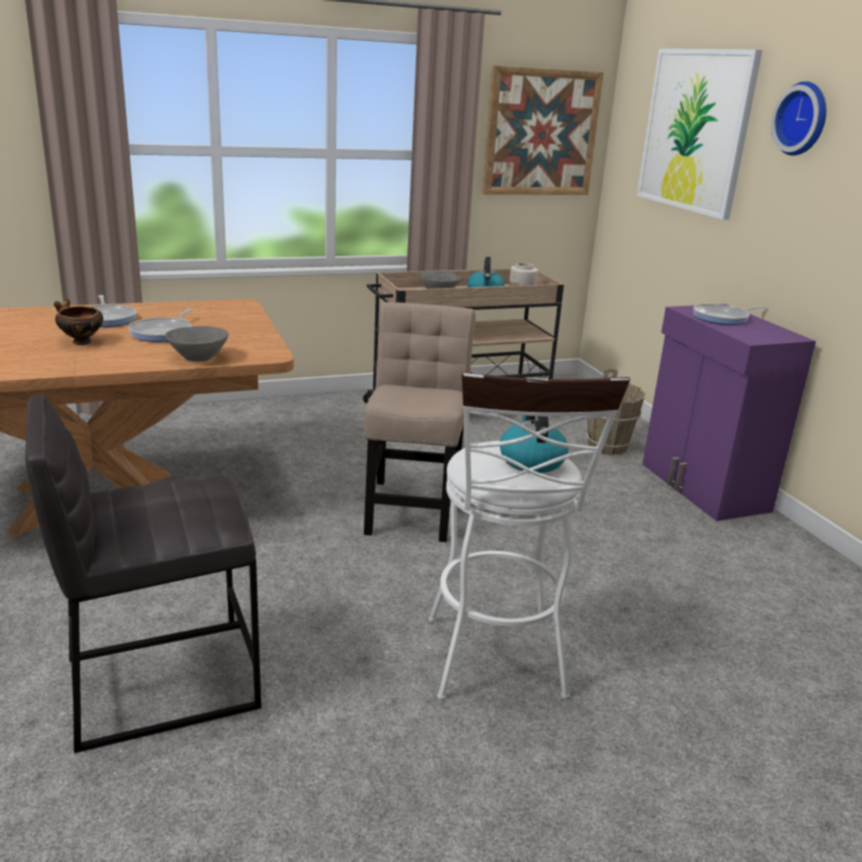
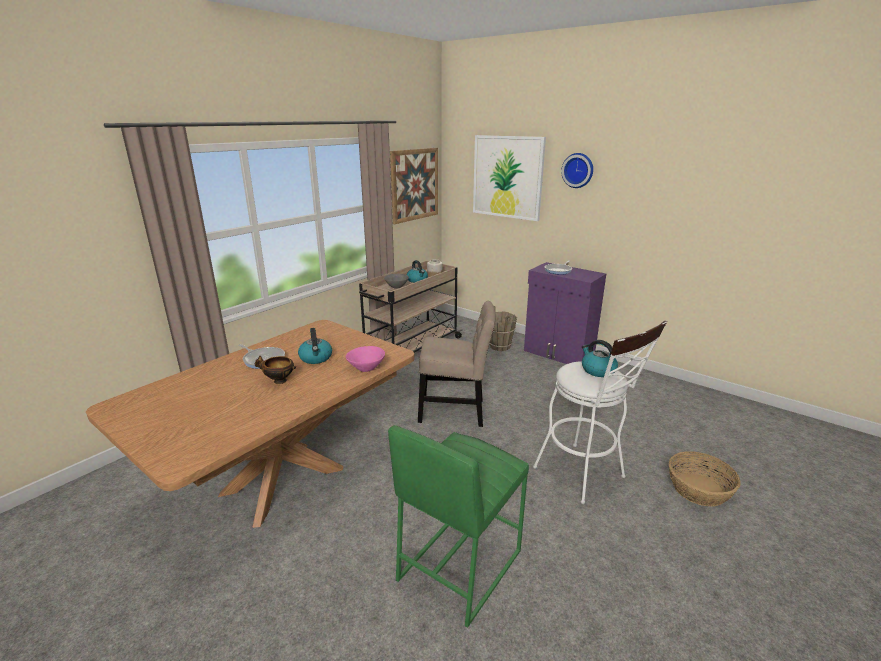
camera: 30 degrees left, 0 degrees up
grey stool [25,395,261,753] -> green stool [388,425,529,628]
frying pan [128,308,193,342] -> kettle [298,328,332,364]
grey bowl [165,326,229,362] -> pink bowl [346,346,385,372]
beige chair [364,302,476,542] -> beige chair turned 120 degrees clockwise [418,301,496,427]
none -> basket [669,451,741,506]

